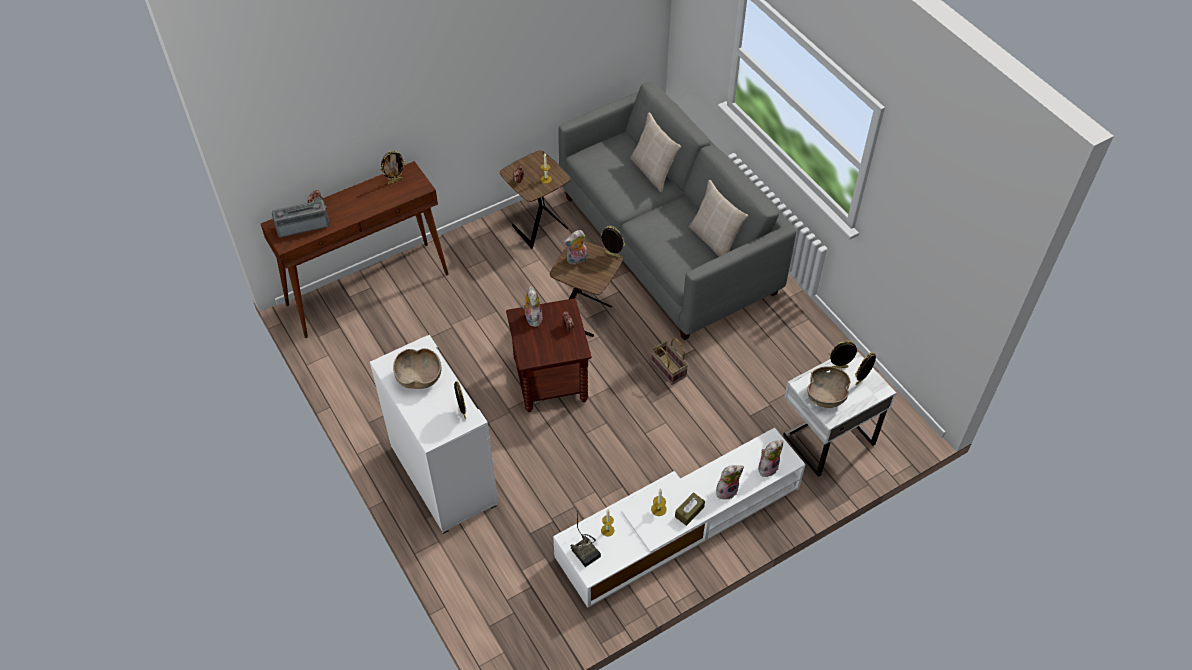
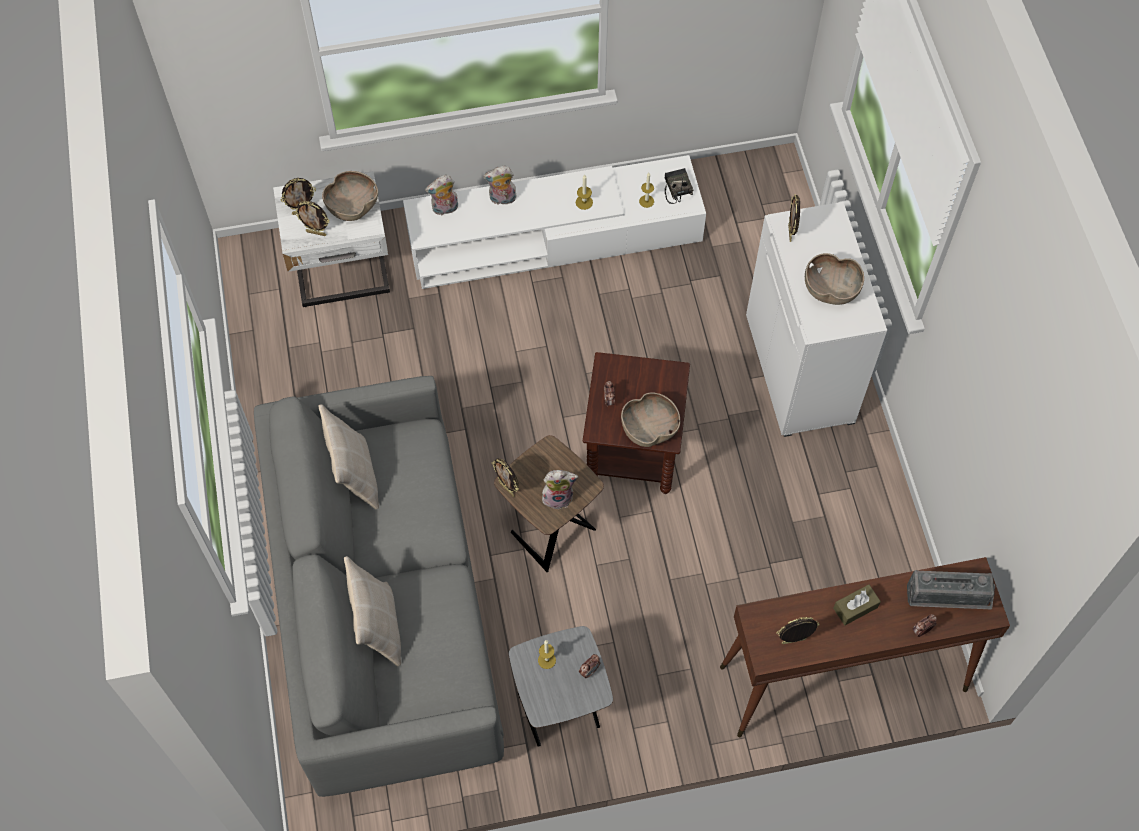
camera: 160 degrees left, 10 degrees up
brown side table [500,151,571,249] -> grey side table [509,626,613,746]
plush toy [522,286,543,327] -> brown bowl [621,393,680,447]
basket [651,338,688,385] -> none
brown tissue box [675,492,705,526] -> brown tissue box moved to [833,584,881,625]

